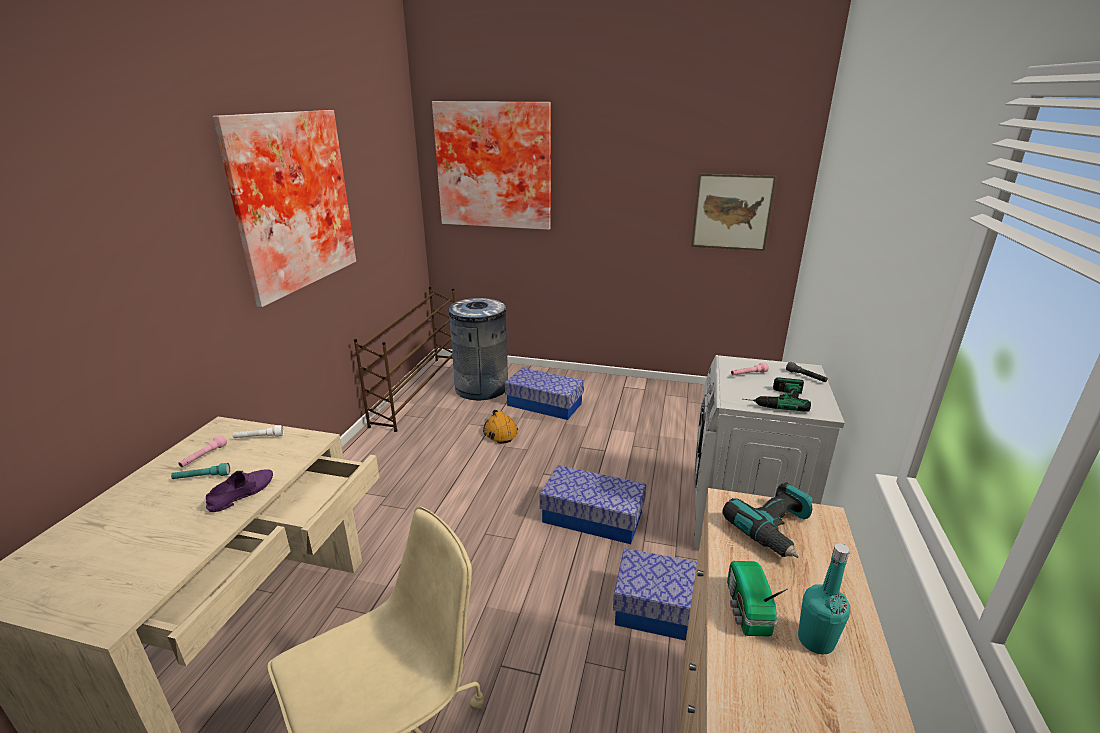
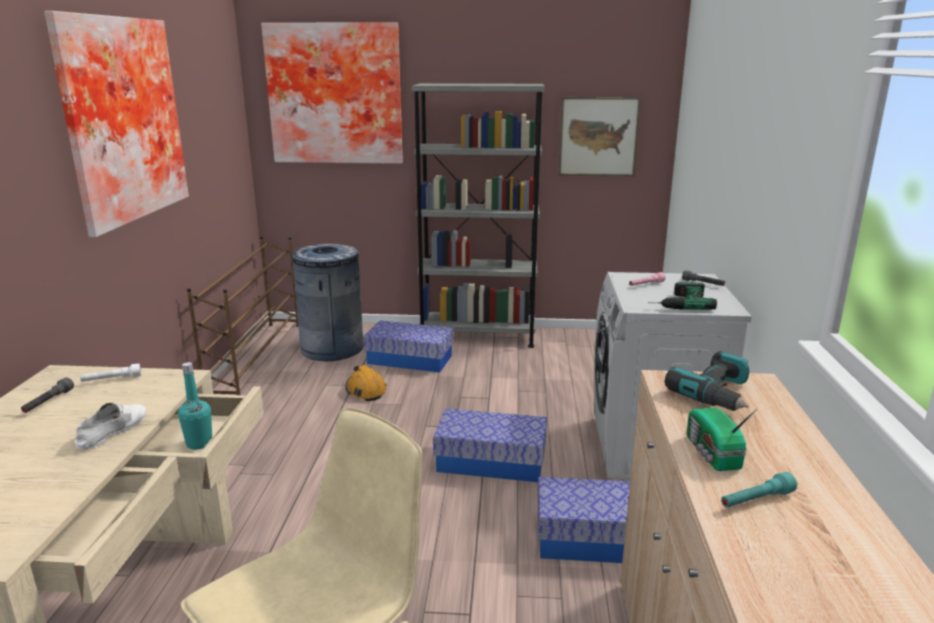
camera: 10 degrees left, 5 degrees down
turquoise flashlight [171,463,230,479] -> turquoise flashlight moved to [721,472,797,508]
pink flashlight [178,435,227,467] -> grey flashlight [21,377,74,413]
purple shoe [206,469,273,512] -> white shoe [75,403,146,450]
turquoise bottle [798,544,850,655] -> turquoise bottle moved to [178,362,212,450]
none -> grey bookcase [412,83,545,348]

